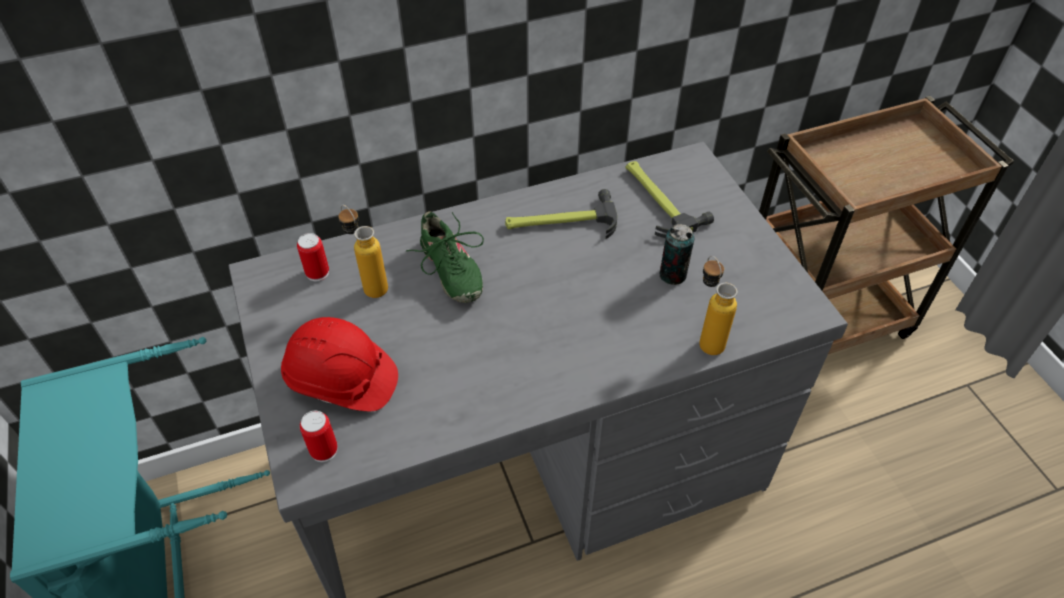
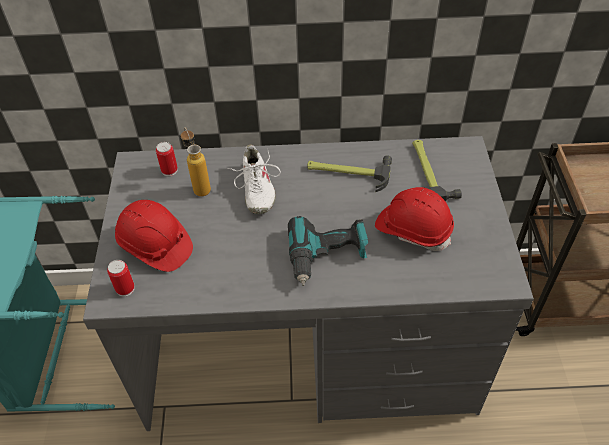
camera: 20 degrees right, 0 degrees up
green shoe [406,211,484,303] -> white shoe [227,144,281,214]
can [659,224,694,285] -> red hard hat [375,187,454,251]
bottle [699,256,737,355] -> none
none -> power drill [288,216,369,286]

